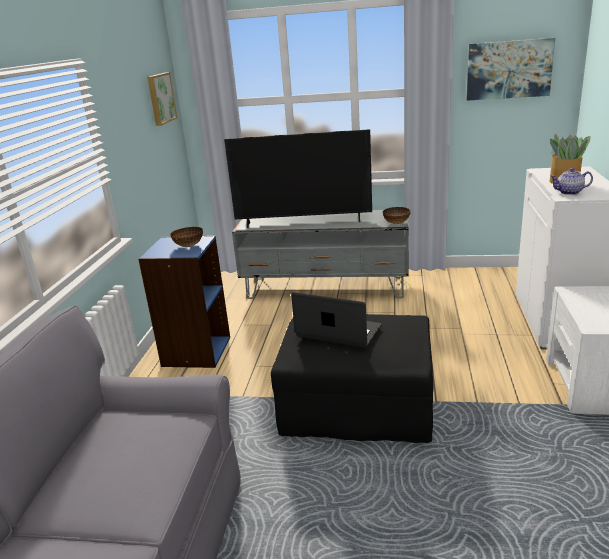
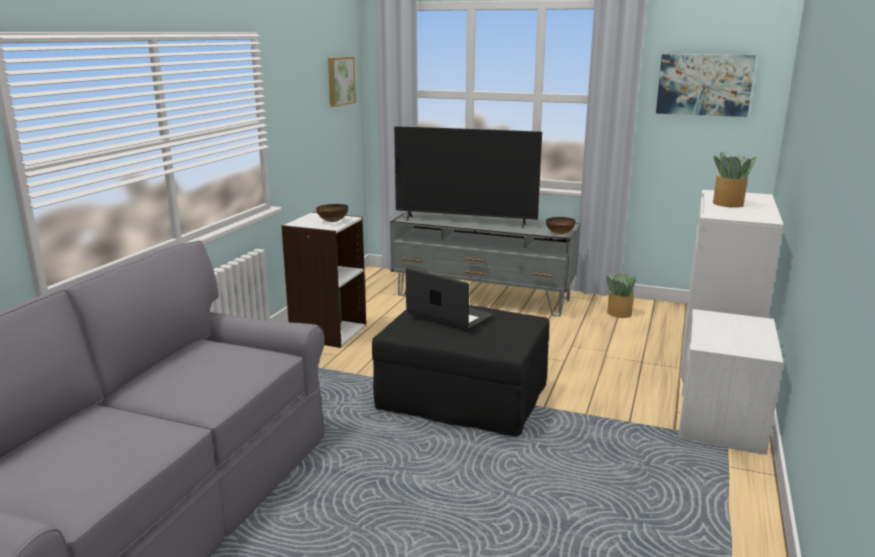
camera: 10 degrees right, 5 degrees down
blue bookcase [138,236,230,368] -> white bookcase [281,212,366,348]
teapot [550,168,593,195] -> none
none -> potted plant [606,272,638,318]

